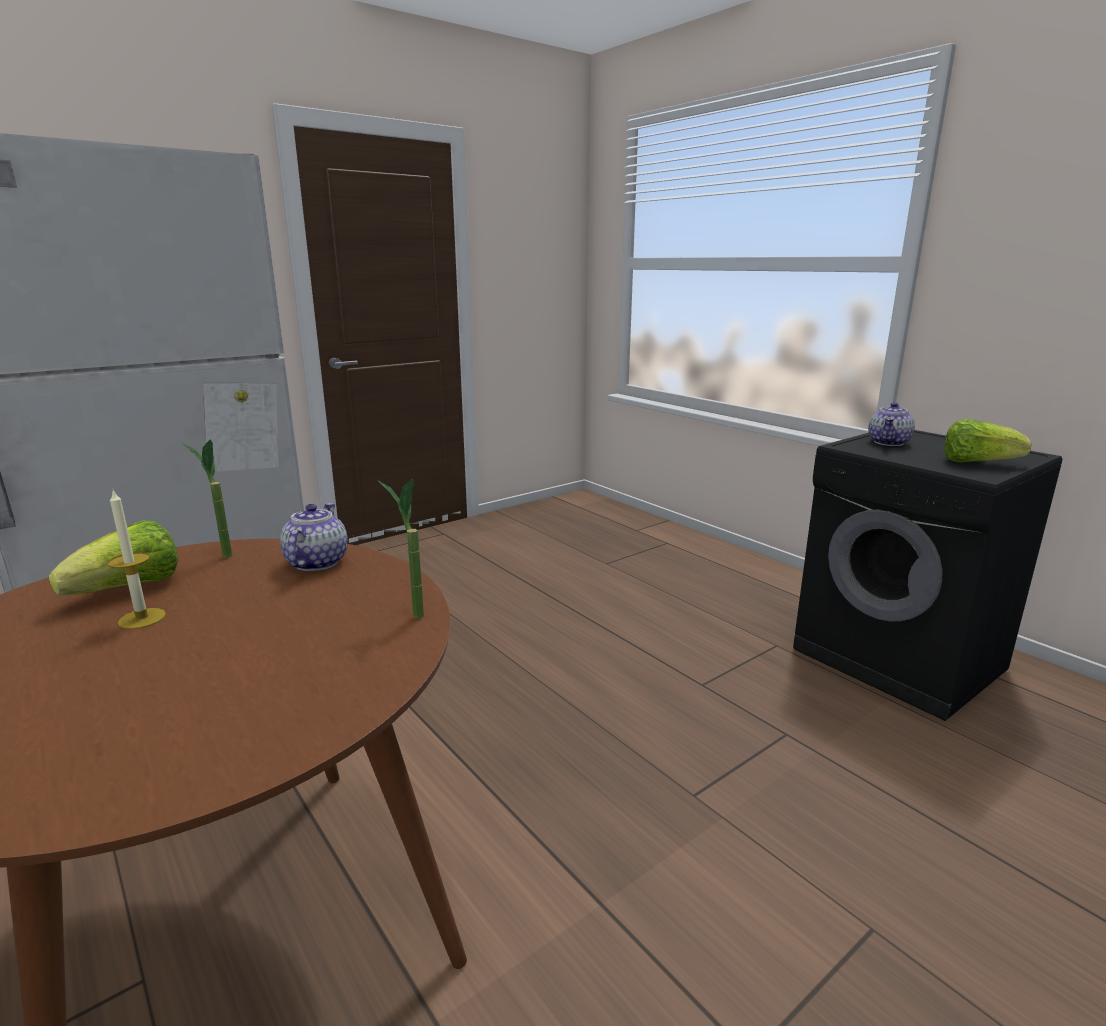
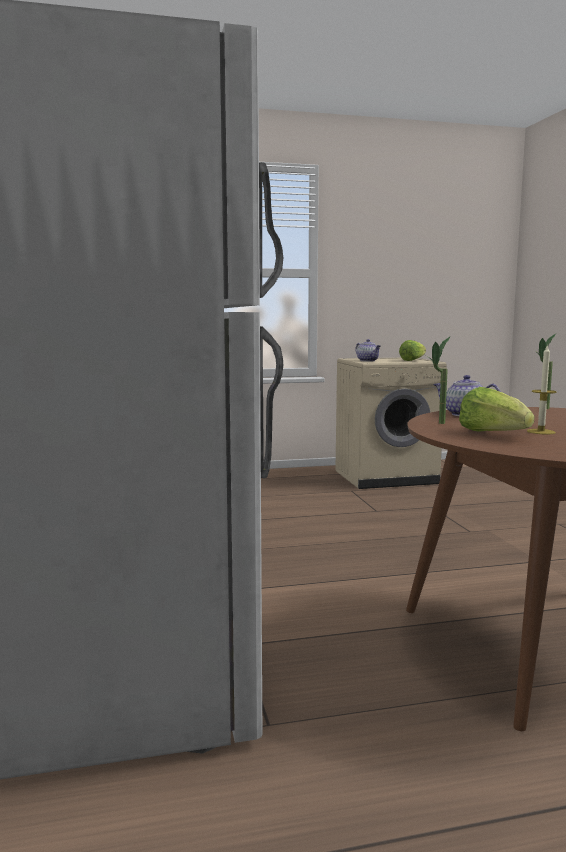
camera: 65 degrees left, 10 degrees down
black washing machine [793,430,1062,721] -> beige washing machine [335,358,447,489]

